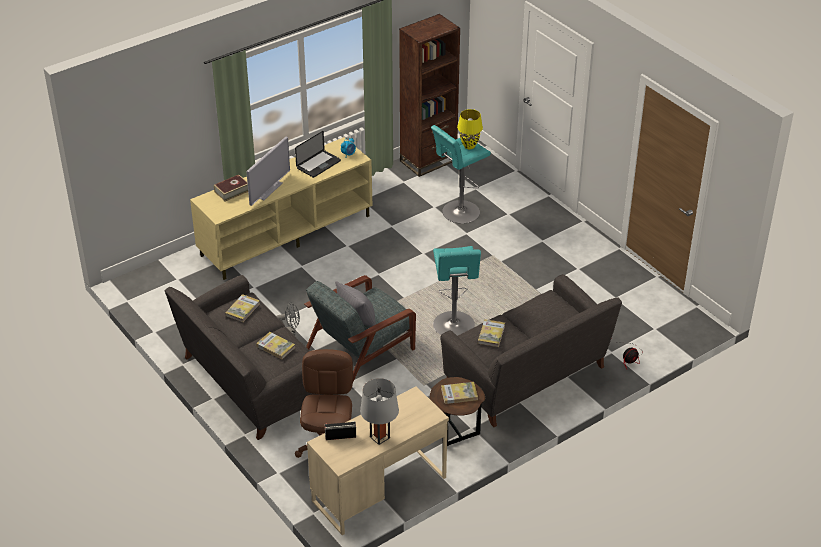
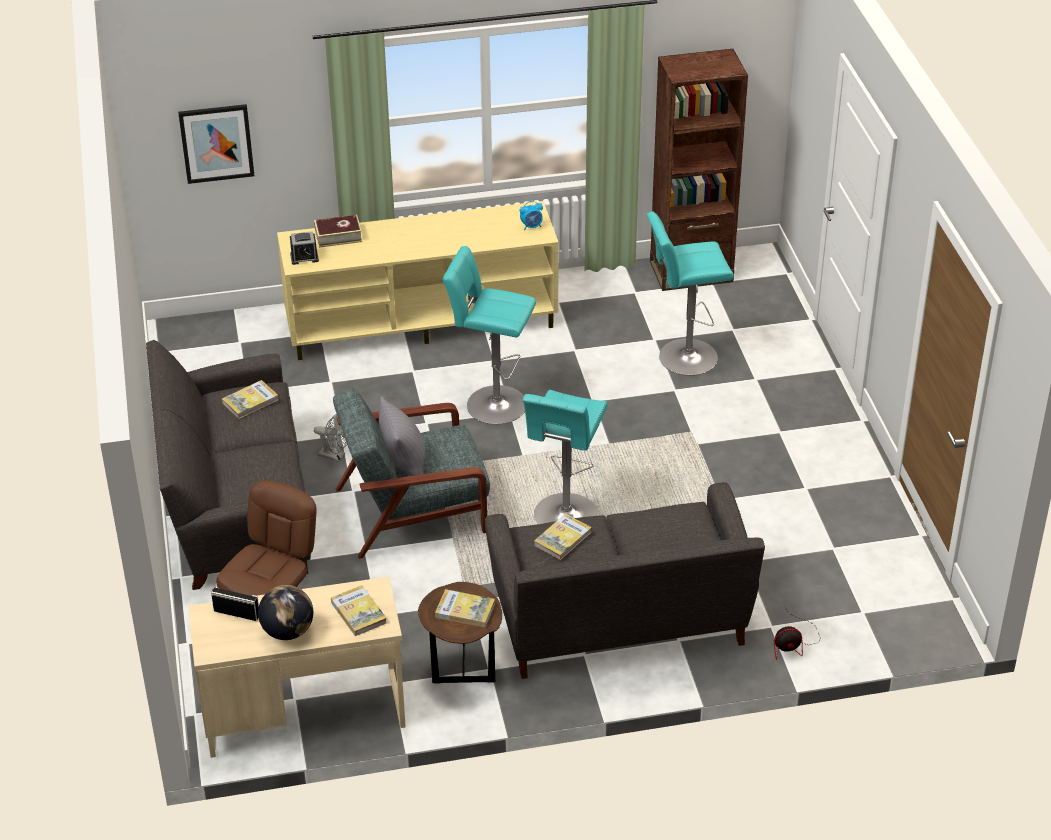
camera: 25 degrees right, 0 degrees up
television [246,137,290,206] -> none
book [256,332,295,359] -> book moved to [331,585,387,636]
laptop [295,131,341,178] -> none
grey table lamp [360,378,399,445] -> globe [258,585,313,640]
yellow table lamp [457,109,483,149] -> none
none -> picture [178,104,254,184]
none -> alarm clock [290,231,319,265]
none -> turquoise stool [442,246,536,425]

